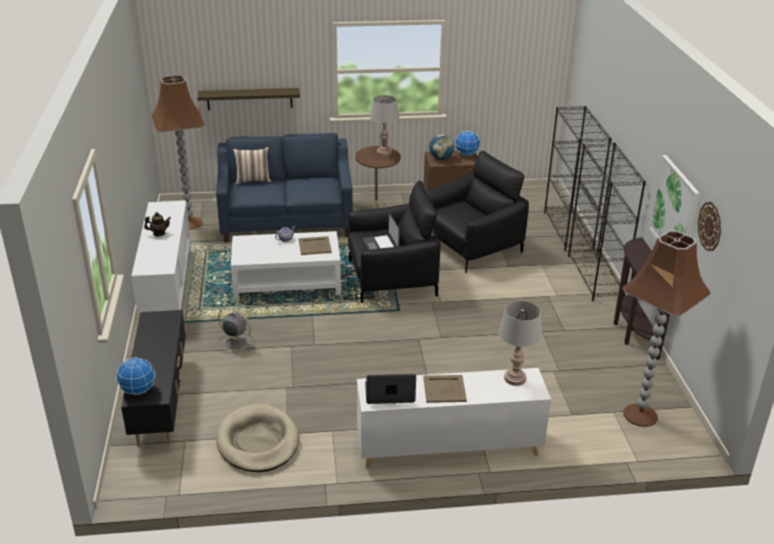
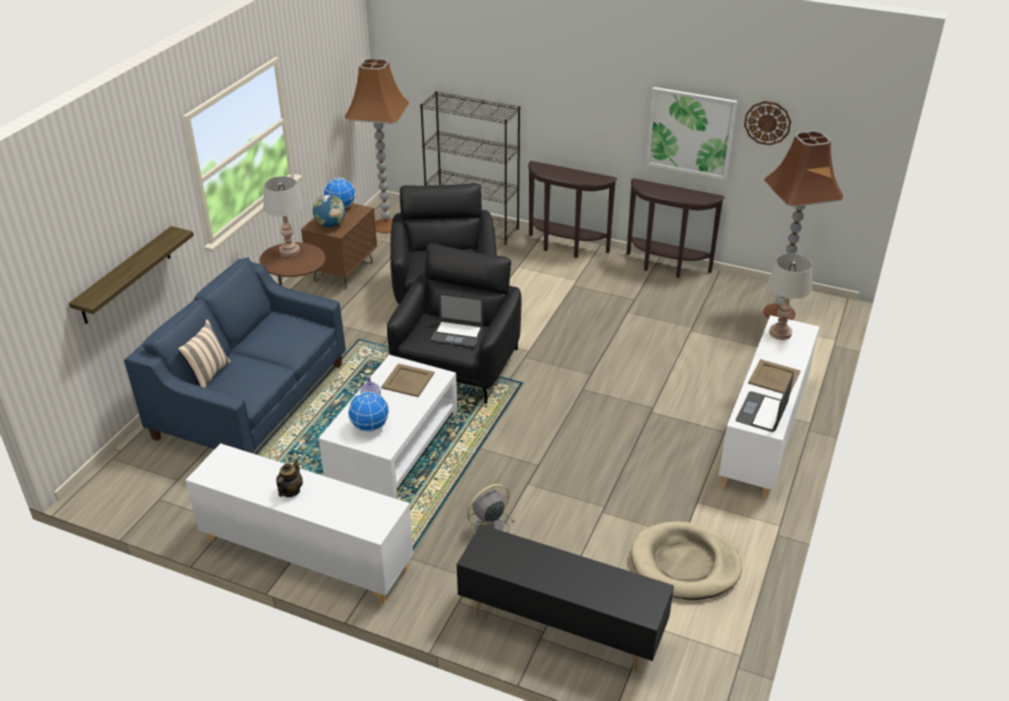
camera: 60 degrees left, 5 degrees up
globe [116,357,155,395] -> globe moved to [348,392,389,432]
brown floor lamp [151,75,205,229] -> brown floor lamp moved to [344,58,410,233]
black bookcase [568,143,646,301] -> brown console table [528,161,617,258]

